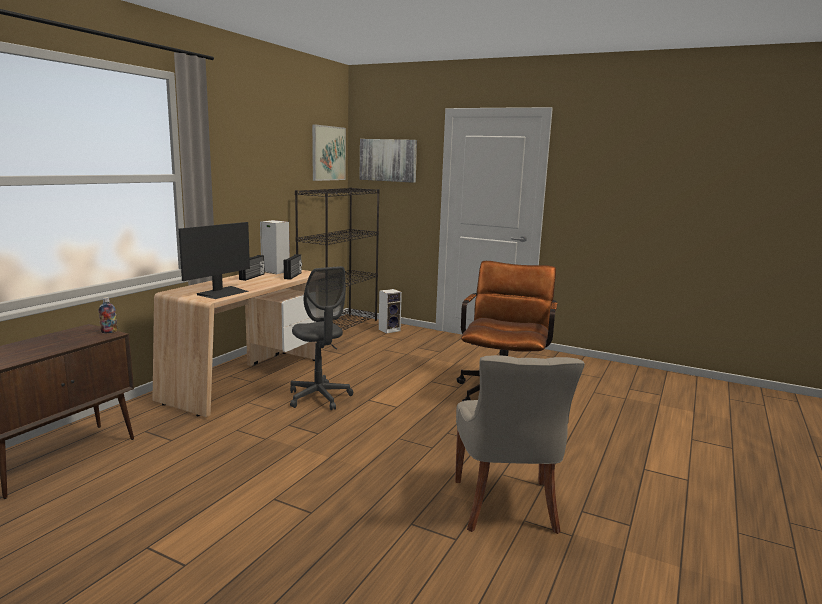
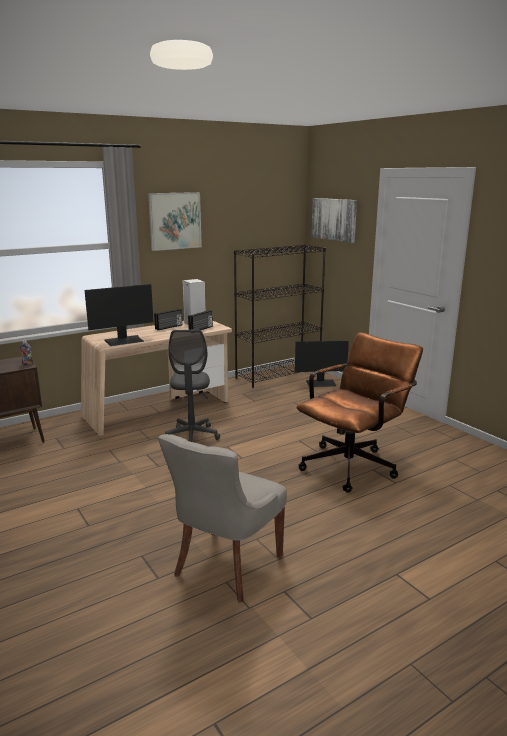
camera: 30 degrees right, 5 degrees up
picture [312,124,346,181] -> picture moved to [148,192,202,251]
speaker [379,289,402,333] -> monitor [295,340,349,387]

